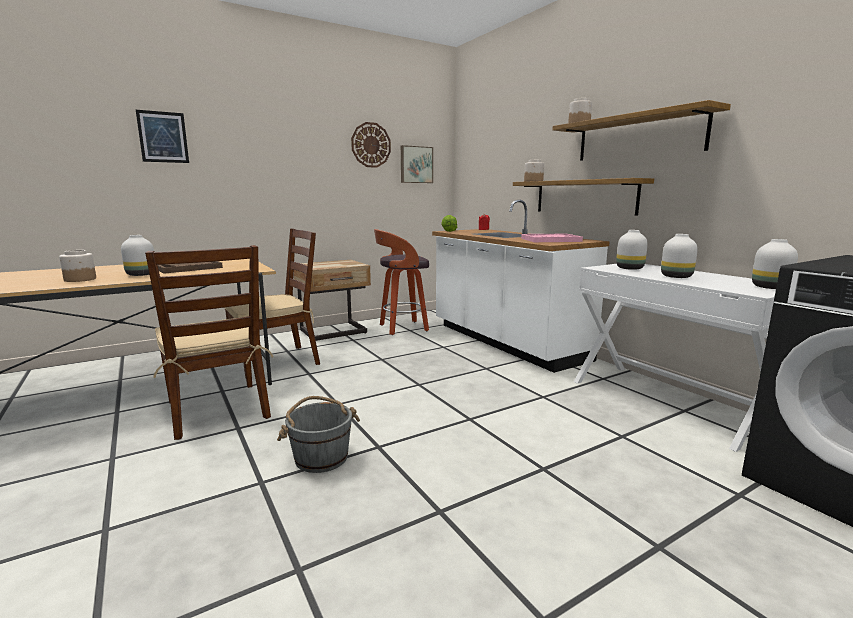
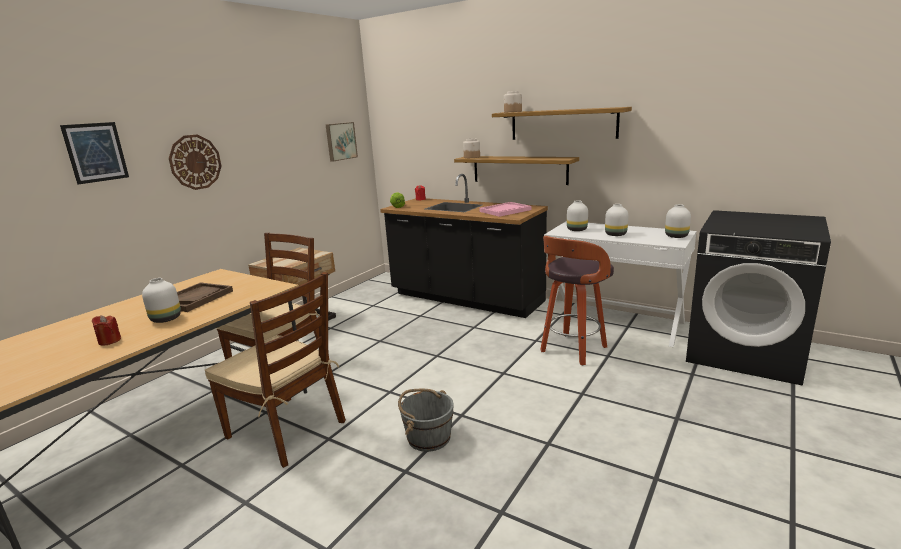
camera: 25 degrees left, 5 degrees up
jar [59,250,96,282] -> red candle [92,315,121,345]
wall clock [351,122,391,168] -> wall clock moved to [169,135,221,190]
stool [374,229,429,335] -> stool moved to [540,235,614,366]
white counter [432,200,610,373] -> black counter [380,174,548,318]

